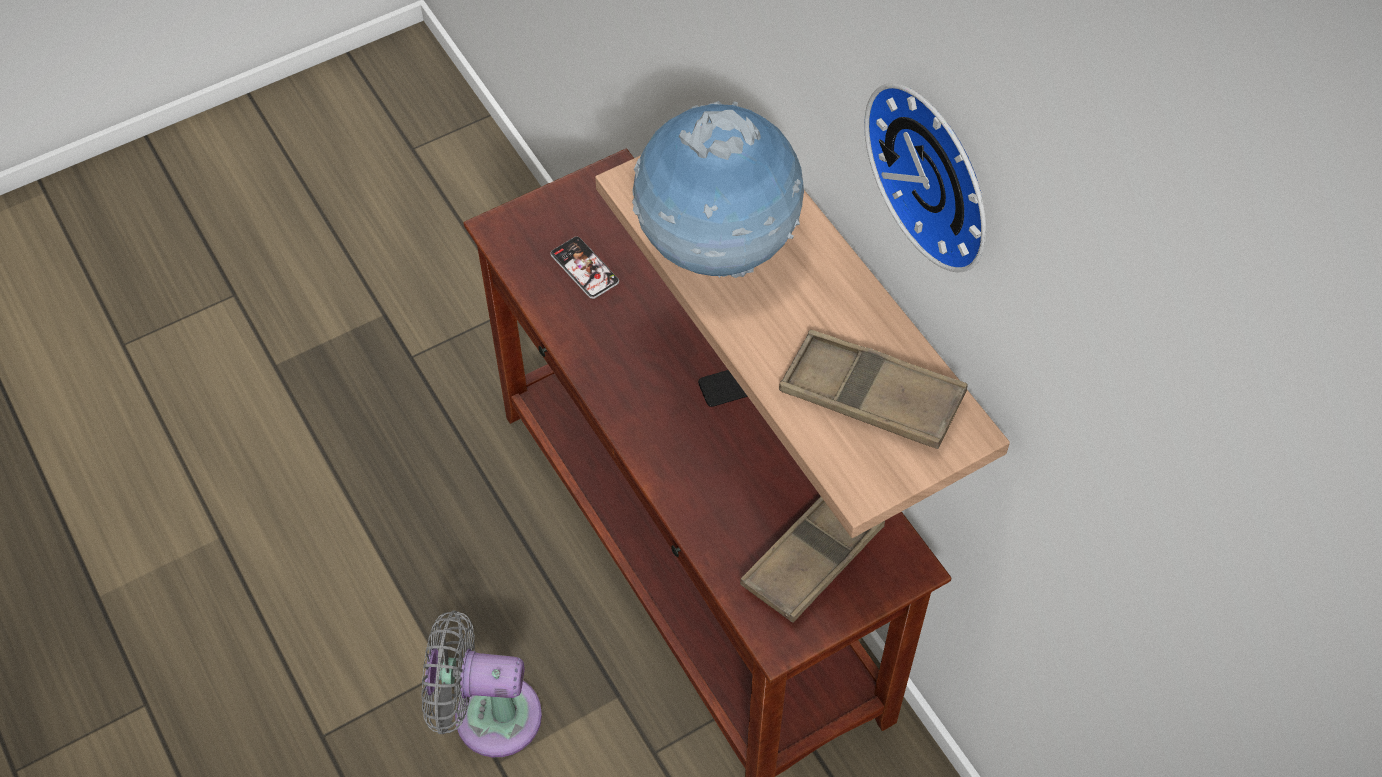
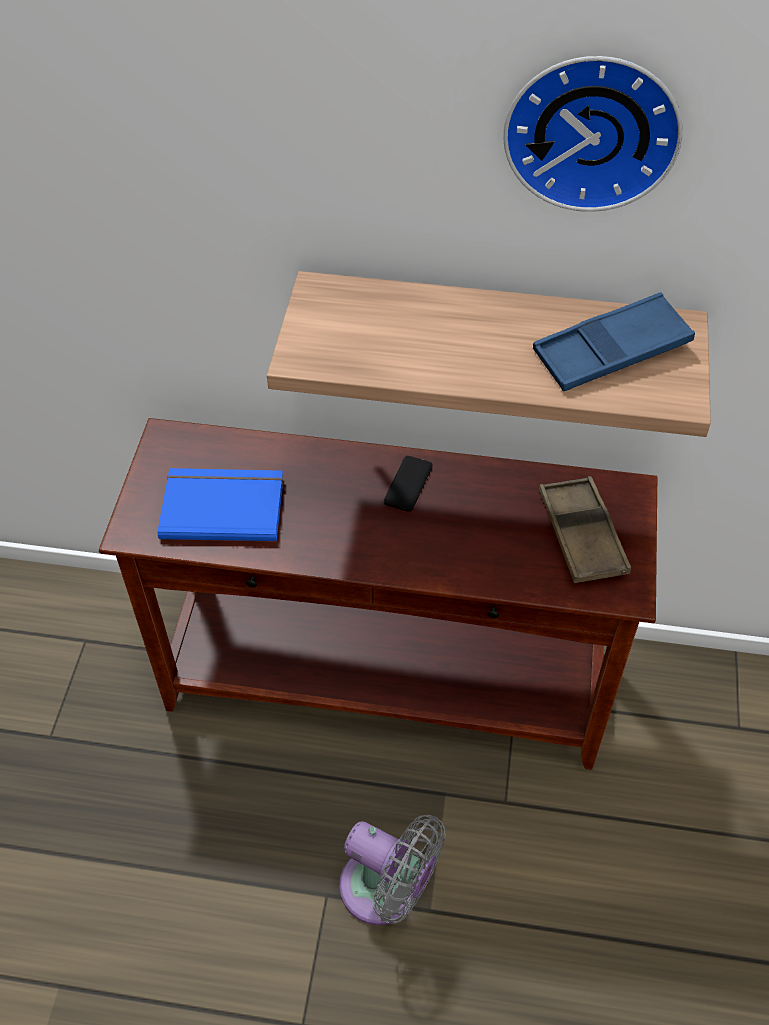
camera: 50 degrees left, 5 degrees down
grey fan [422,611,542,757] -> grey fan turned 105 degrees counterclockwise [339,815,446,925]
phone [550,237,619,299] -> blue book [157,468,284,542]
globe [632,101,804,278] -> none
brown tray [779,330,968,449] -> blue tray [533,292,695,391]

